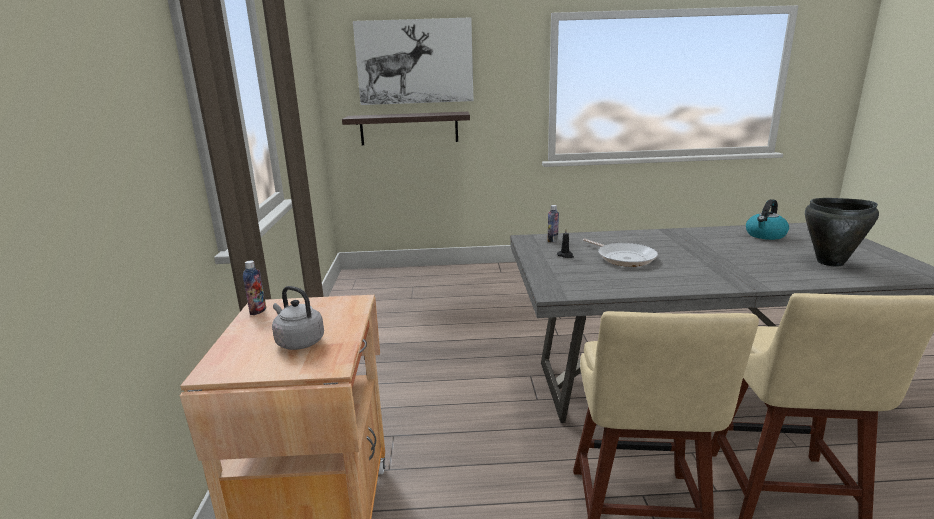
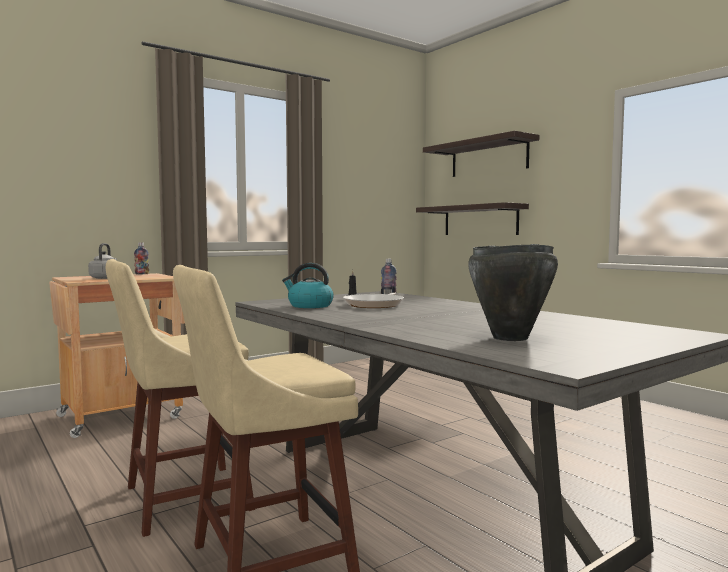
camera: 55 degrees right, 15 degrees down
picture [353,17,474,105] -> shelf [423,131,540,177]
kettle [746,199,789,240] -> kettle moved to [282,263,334,308]

